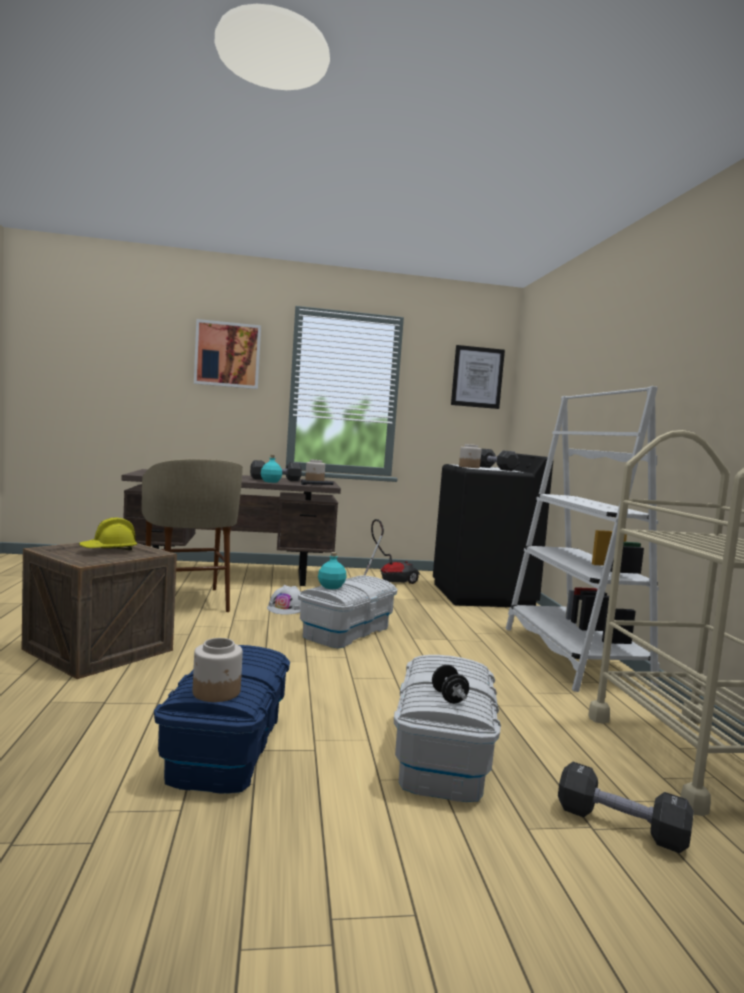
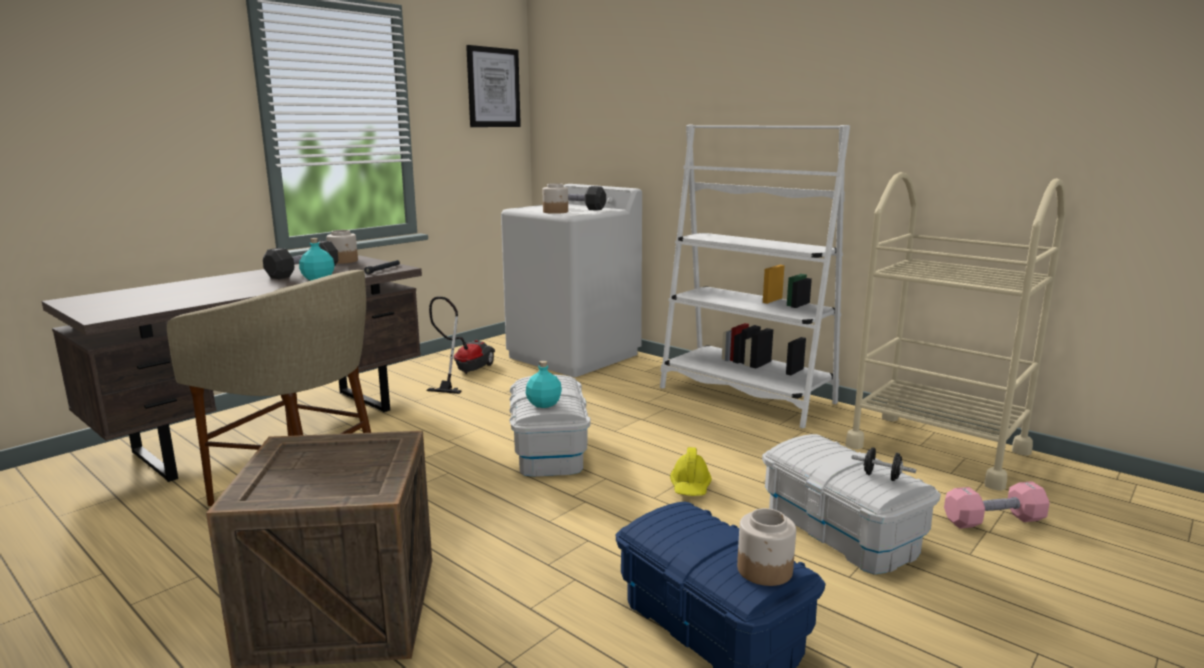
camera: 40 degrees left, 10 degrees up
yellow hard hat [79,518,137,550] -> yellow hard hat moved to [670,447,712,496]
picture [194,319,261,389] -> none
white hard hat [267,585,301,615] -> none
black washing machine [433,454,553,607] -> white washing machine [501,184,642,377]
black dumbbell [558,762,694,853] -> pink dumbbell [944,481,1050,529]

